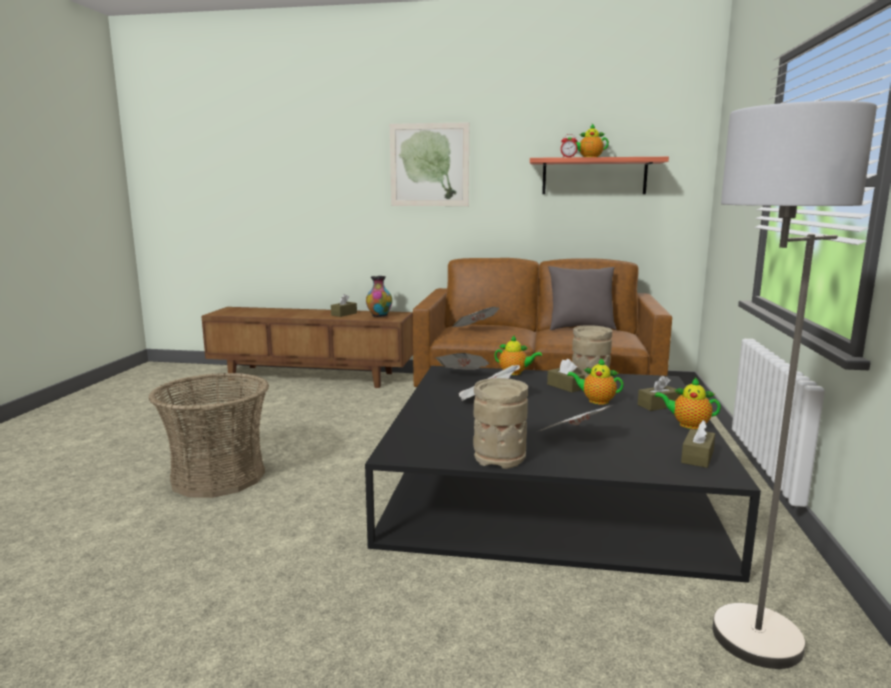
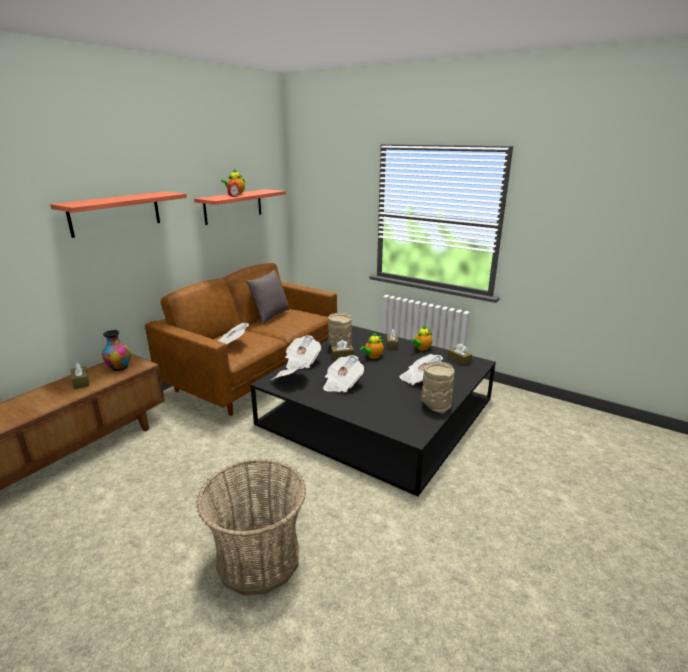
camera: 65 degrees left, 10 degrees up
picture [390,122,469,206] -> shelf [50,191,187,238]
teapot [494,335,542,375] -> newspaper [285,335,321,369]
grey floor lamp [712,101,877,669] -> none

